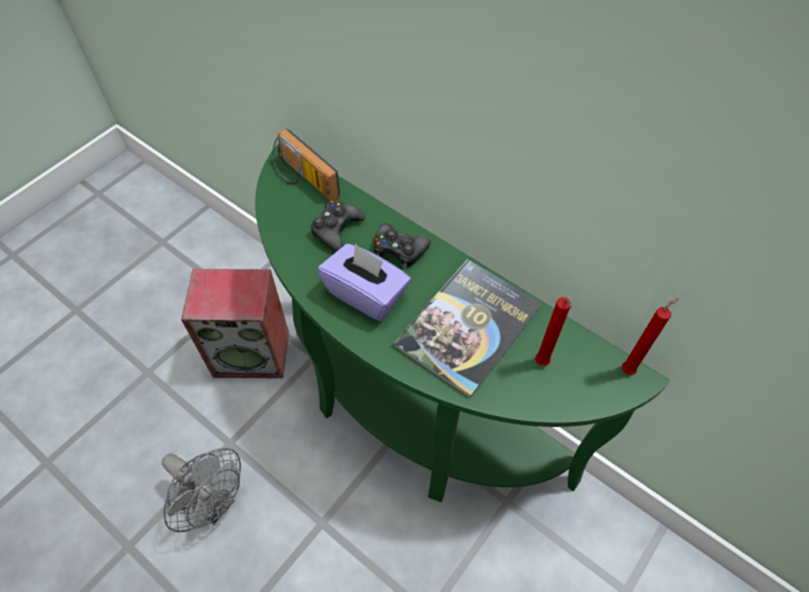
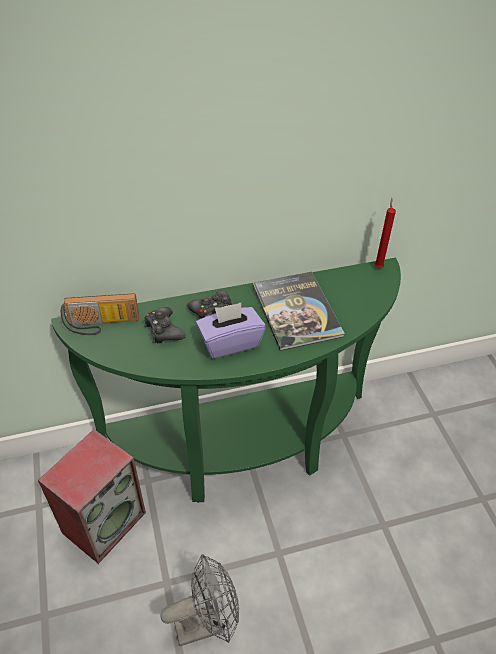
camera: 55 degrees left, 10 degrees down
red candle [535,297,572,366] -> none

